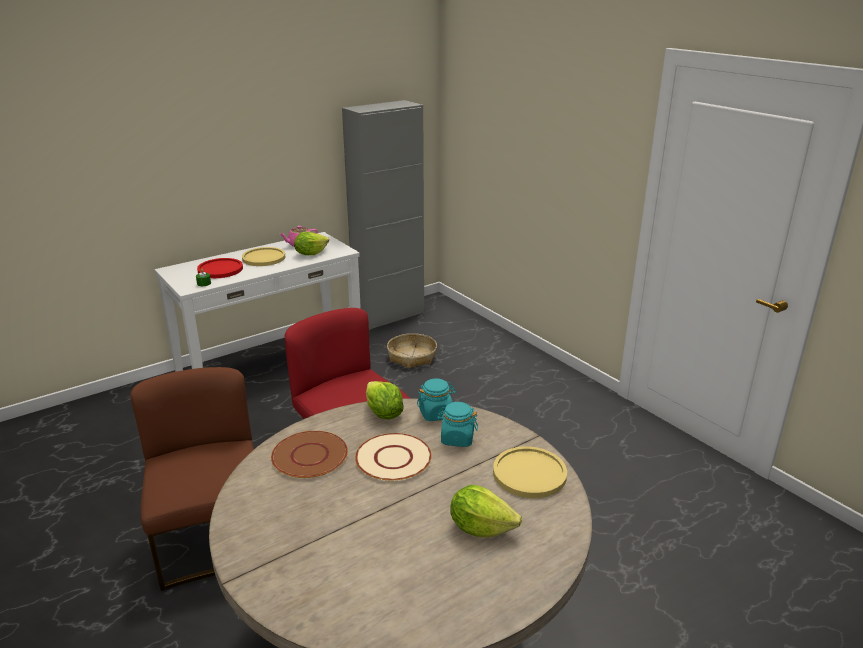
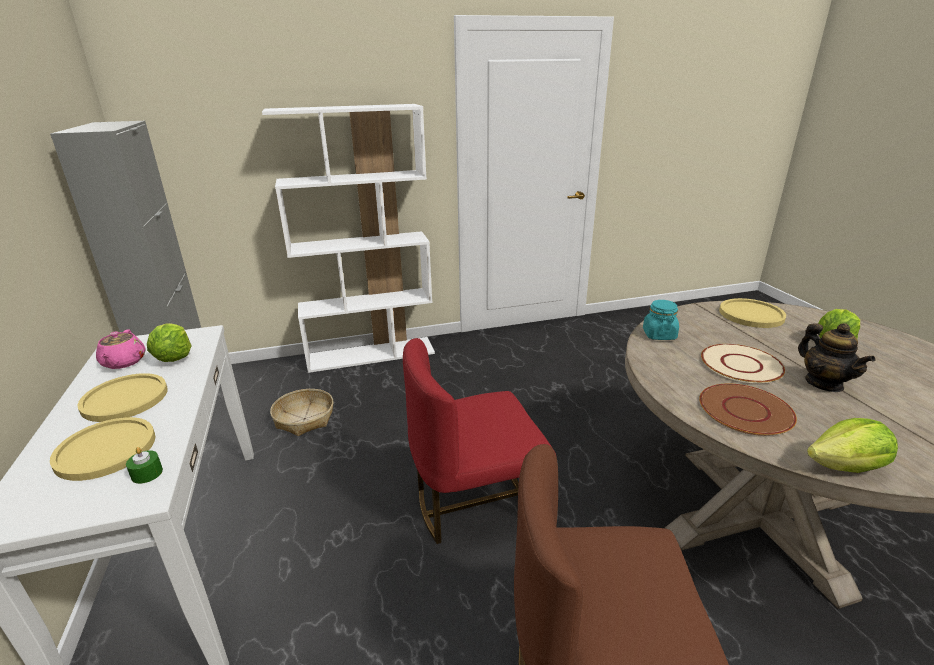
camera: 70 degrees left, 0 degrees up
red plate [197,258,243,278] -> yellow plate [50,417,155,481]
lettuce [366,381,404,419] -> lettuce moved to [807,418,898,473]
turquoise jar [437,402,478,447] -> none
none -> white bookcase [262,104,435,373]
none -> teapot [798,323,876,392]

